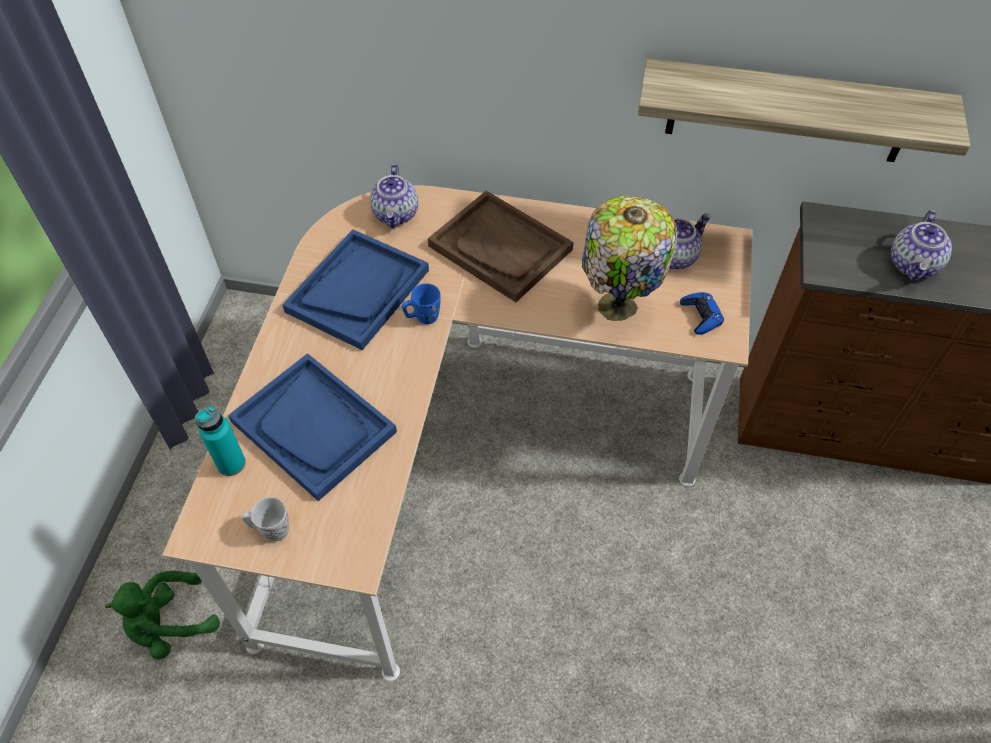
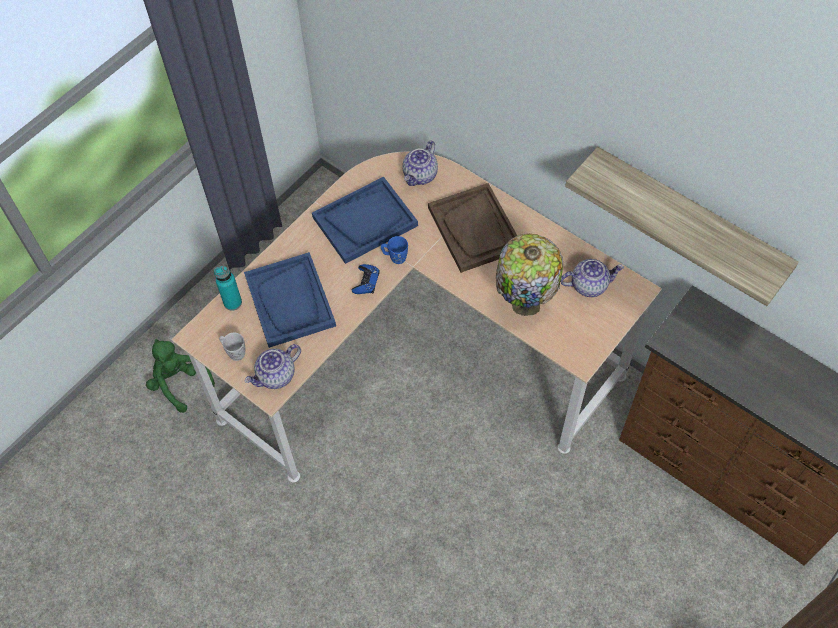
camera: 30 degrees right, 5 degrees up
green plush toy [105,571,220,659] -> green plush toy turned 45 degrees clockwise [146,339,215,413]
blue game controller [680,292,724,335] -> blue game controller moved to [351,264,380,294]
teapot [891,210,952,280] -> teapot moved to [244,344,301,389]

